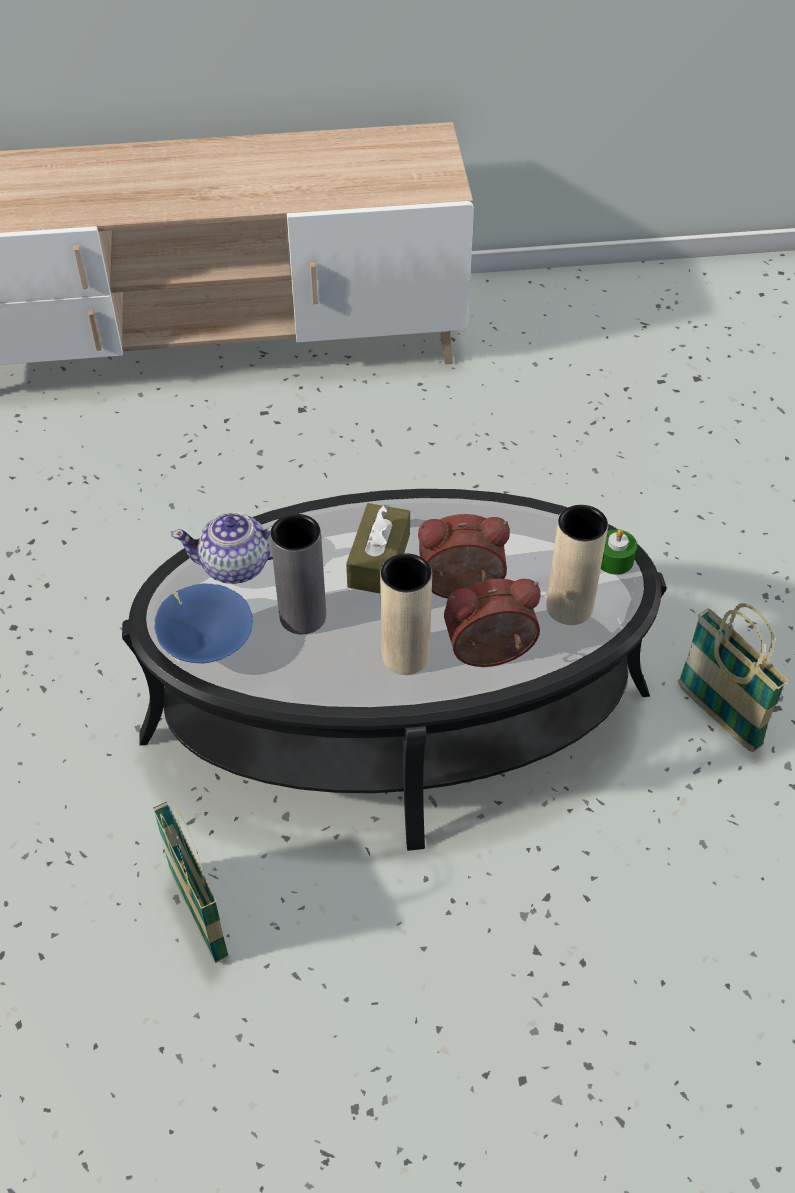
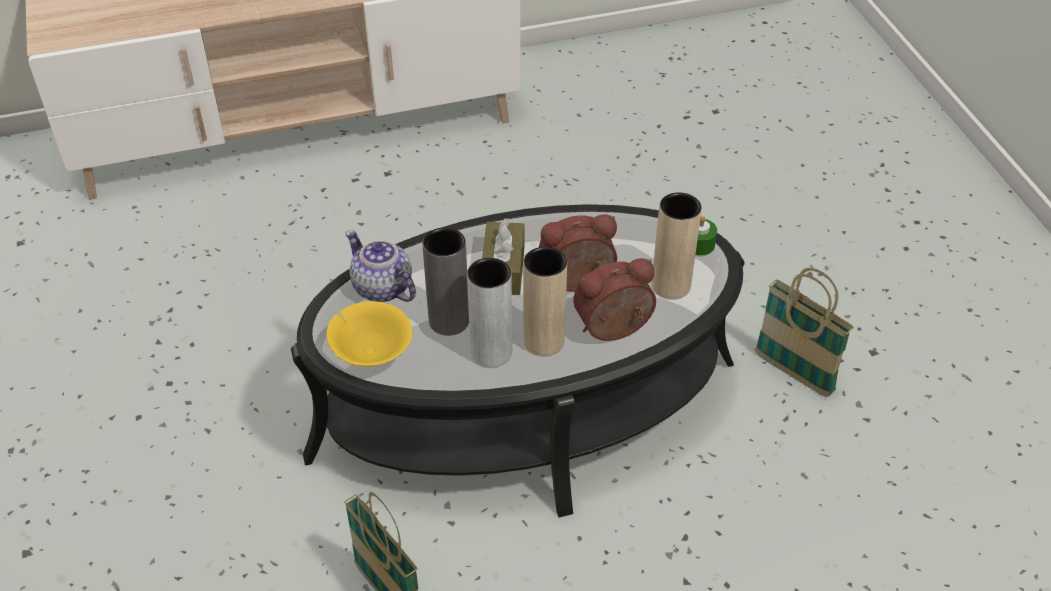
camera: 10 degrees left, 5 degrees down
blue bowl [154,584,253,663] -> yellow bowl [326,301,412,366]
teapot [171,512,273,584] -> teapot turned 60 degrees clockwise [345,230,416,302]
none -> grey vase [467,258,512,367]

